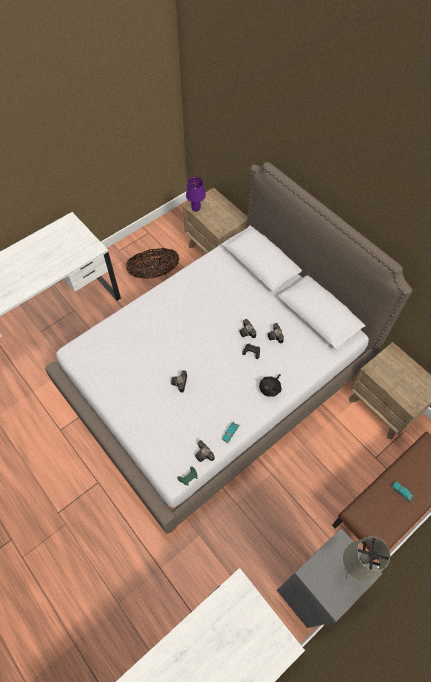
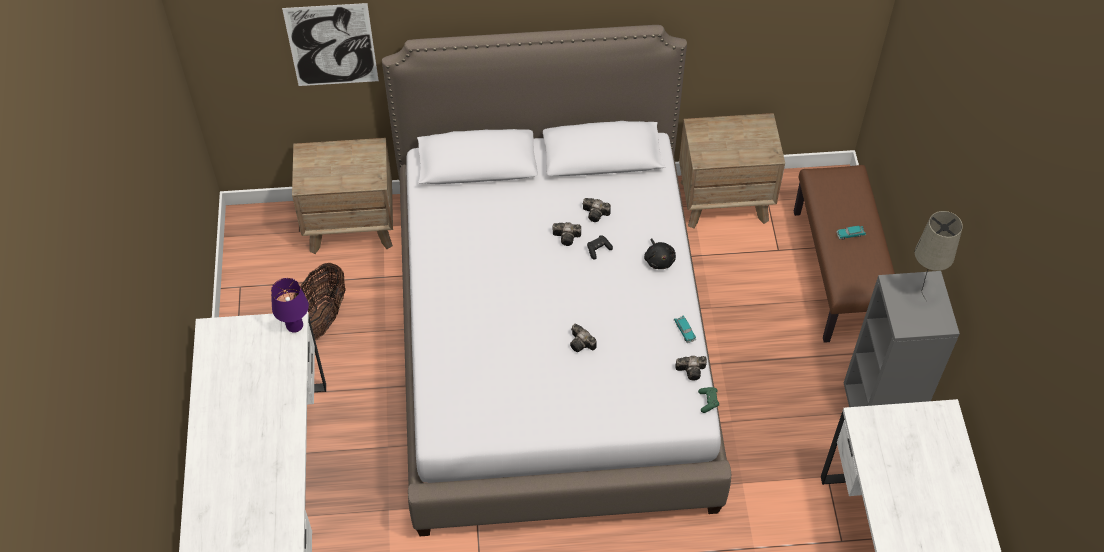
camera: 55 degrees left, 5 degrees down
purple table lamp [186,177,206,212] -> purple table lamp moved to [271,278,309,333]
none -> picture [282,3,379,86]

